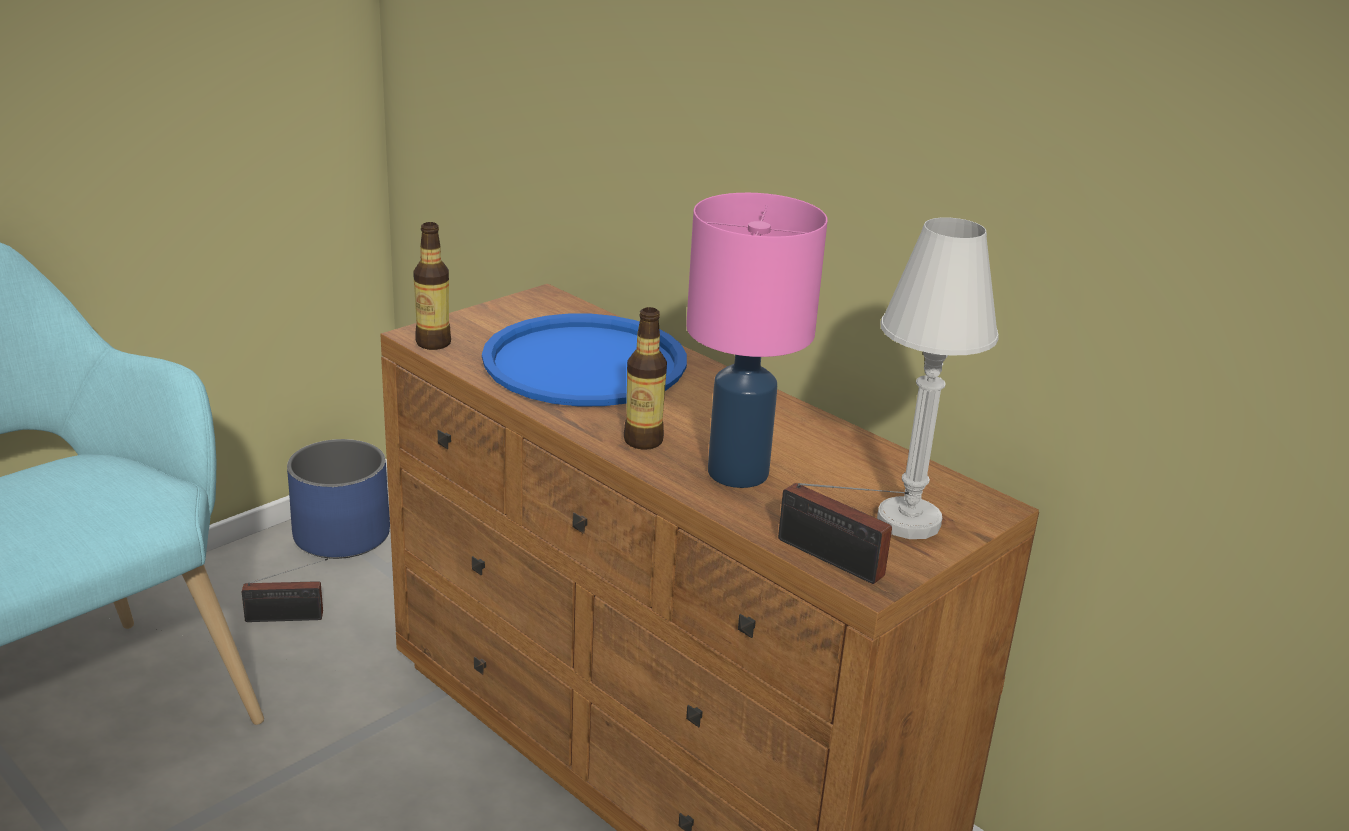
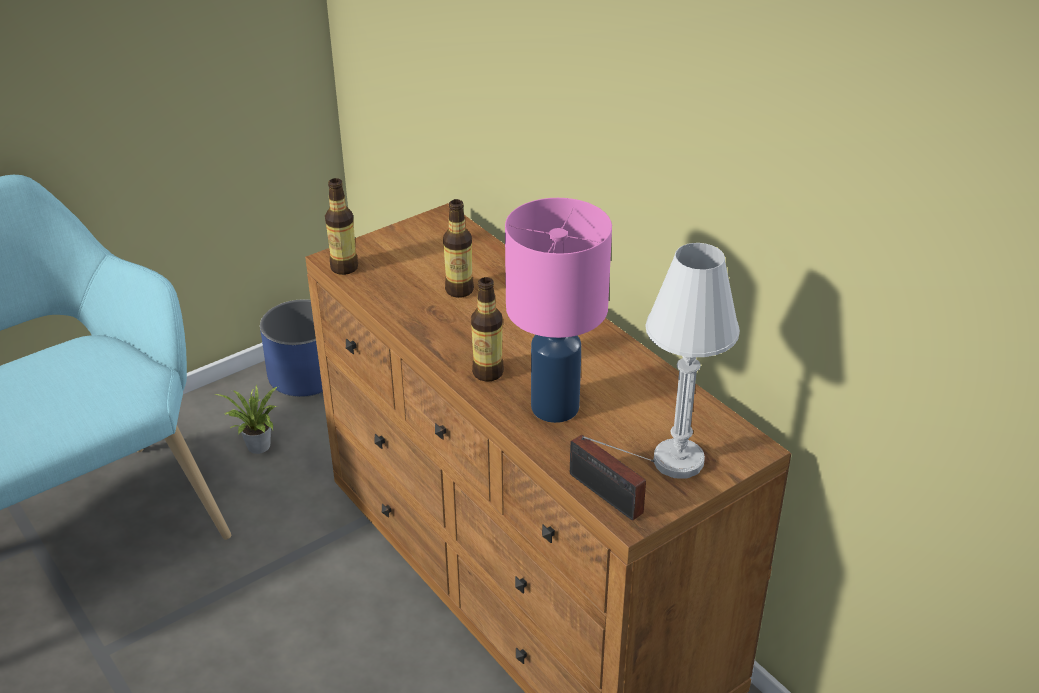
camera: 10 degrees right, 10 degrees up
radio [242,559,328,622] -> potted plant [215,385,279,454]
blue tray [482,314,687,406] -> bottle [443,199,474,298]

